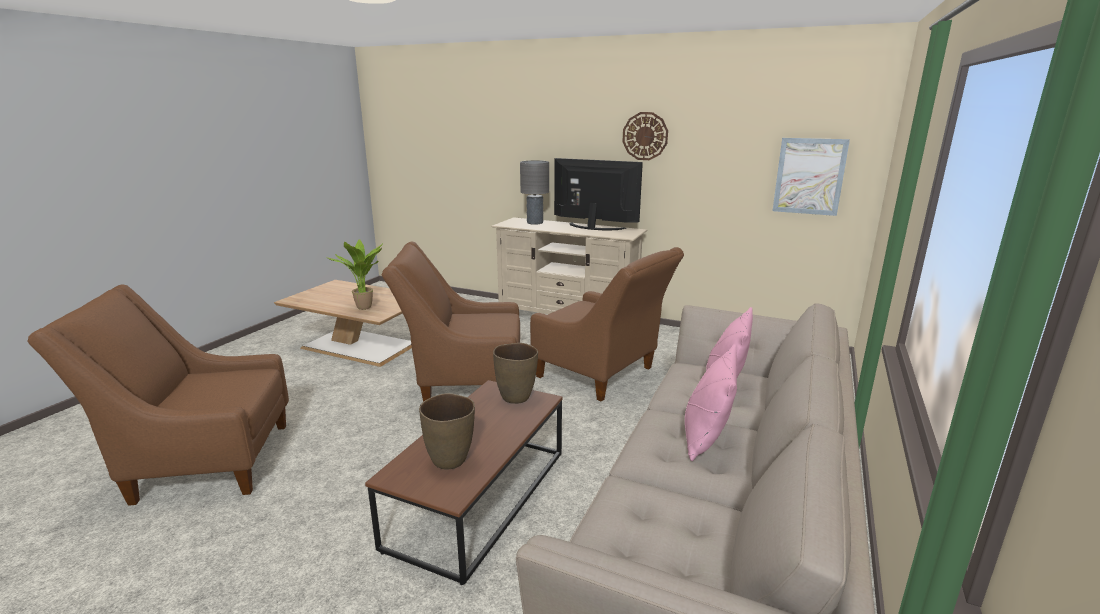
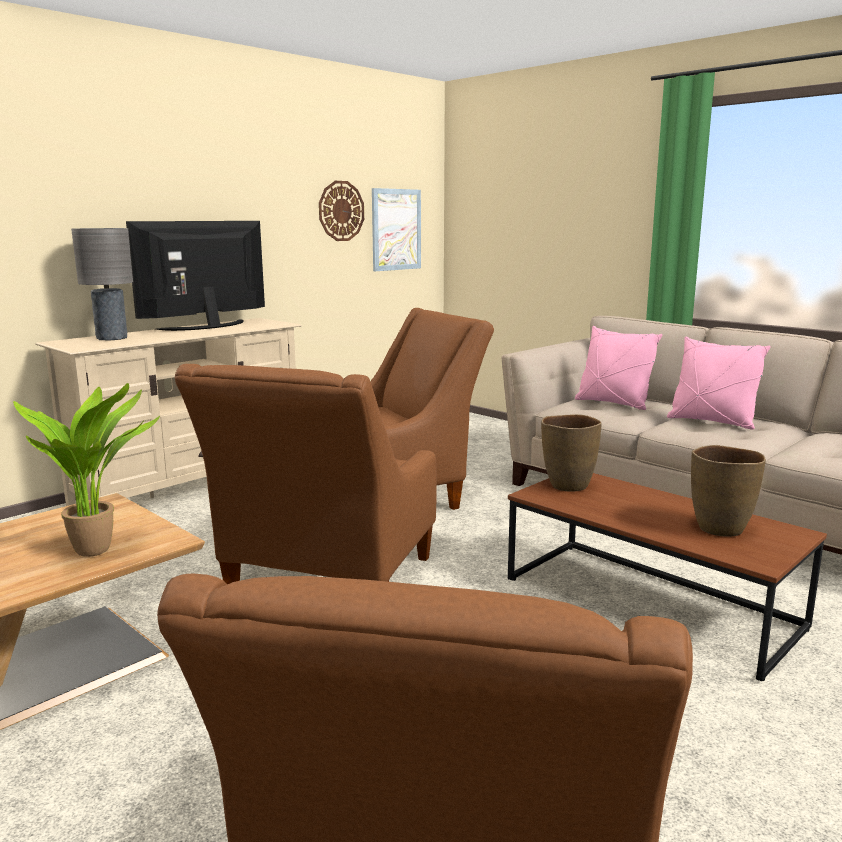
camera: 70 degrees left, 5 degrees down
wall clock [622,112,668,160] -> wall clock moved to [319,181,364,241]

